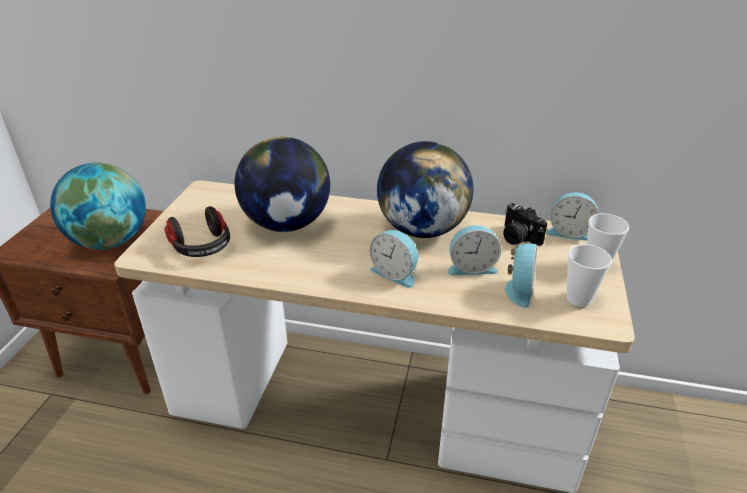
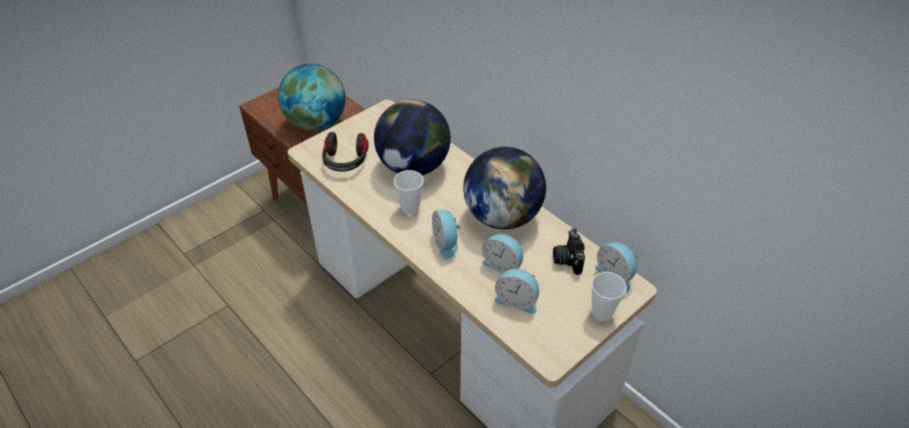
camera: 35 degrees right, 10 degrees up
alarm clock [505,243,537,308] -> alarm clock turned 60 degrees clockwise [494,269,539,314]
cup [566,244,612,307] -> cup moved to [394,170,424,215]

